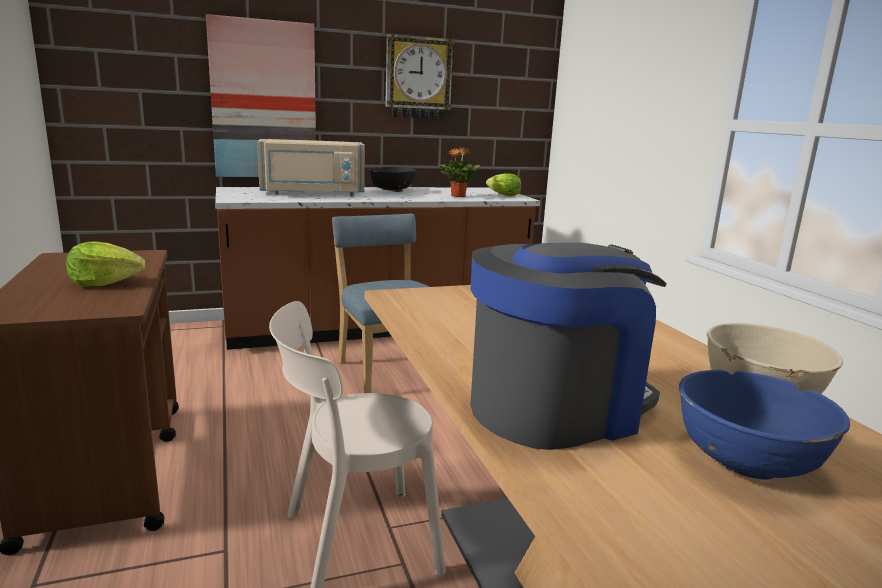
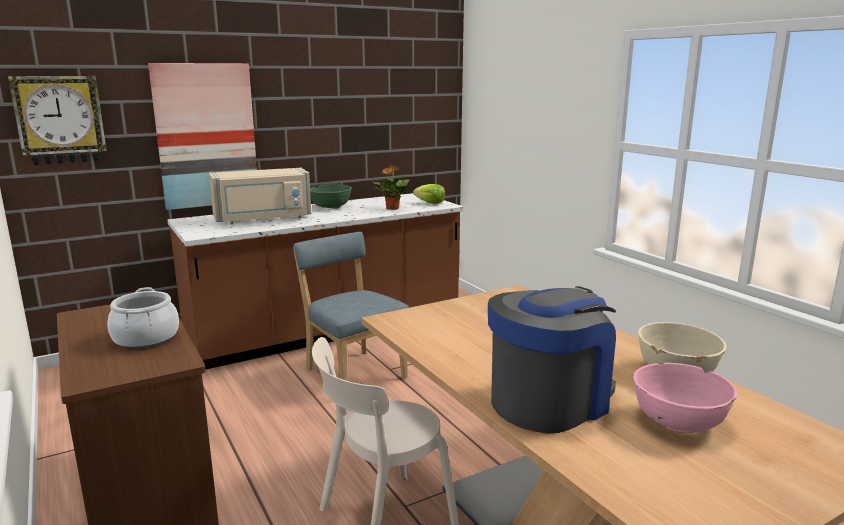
camera: 10 degrees left, 0 degrees up
lettuce [66,241,146,287] -> cooking pot [107,287,179,349]
black bowl [369,167,416,192] -> green bowl [310,184,352,209]
wall clock [385,34,454,119] -> wall clock moved to [8,76,107,165]
blue bowl [679,370,850,480] -> pink bowl [633,363,737,433]

